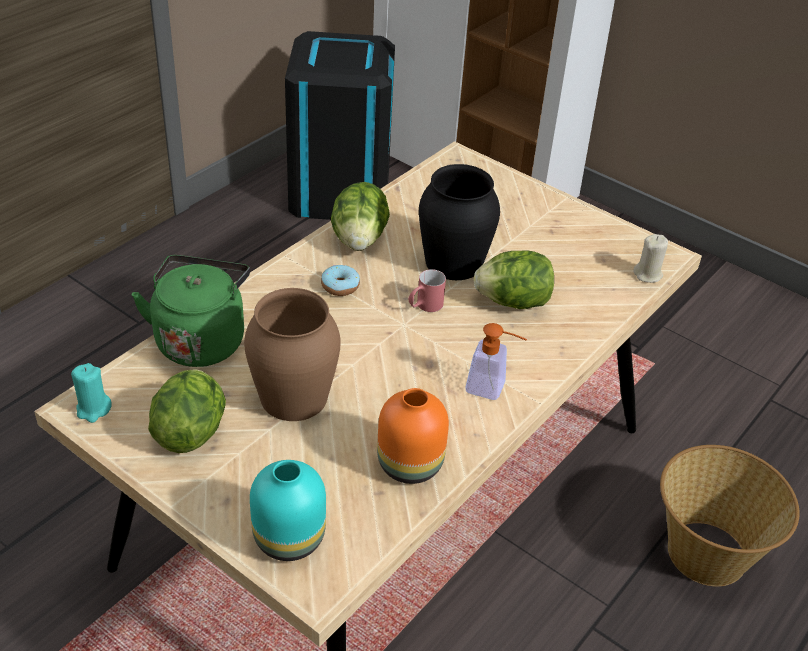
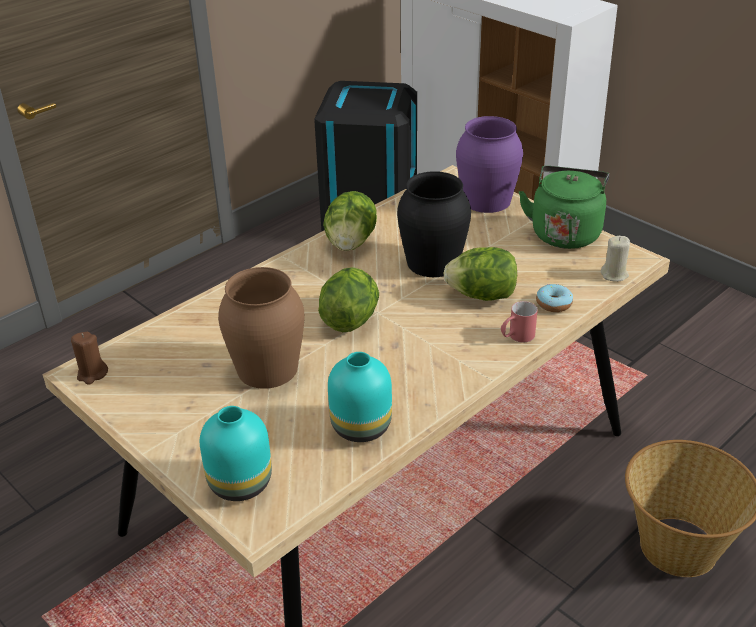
camera: 10 degrees right, 5 degrees down
turquoise candle [71,363,112,423] -> brown candle [71,332,108,385]
green kettle [132,255,250,367] -> green kettle moved to [519,166,609,249]
lettuce [148,369,226,453] -> lettuce moved to [318,267,379,332]
donut [321,265,360,296] -> donut moved to [536,284,573,312]
orange vase [377,388,449,484] -> turquoise vase [328,352,392,442]
red mug [408,269,446,312] -> red mug moved to [501,301,538,343]
soap dispenser [465,323,527,400] -> none
none -> purple vase [456,116,523,213]

